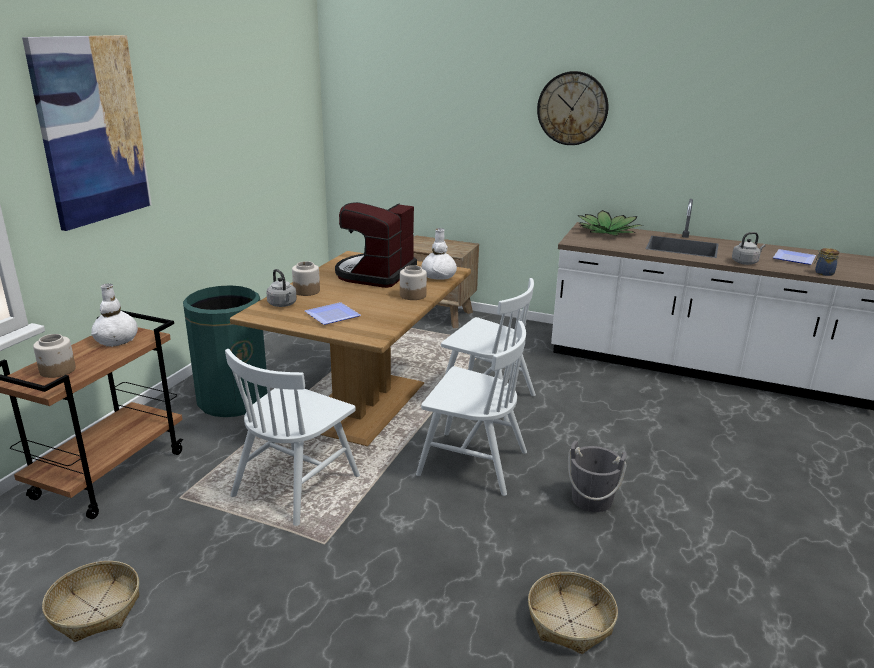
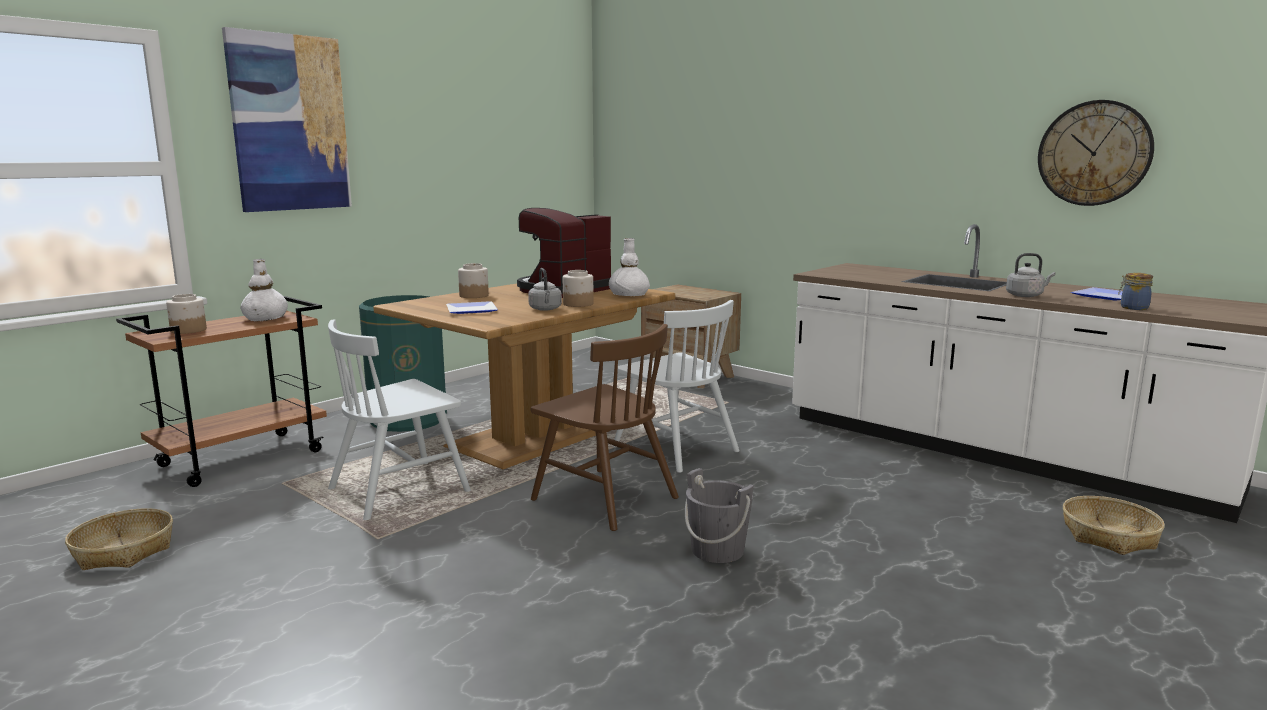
camera: 20 degrees right, 10 degrees down
grey kettle [266,269,297,307] -> grey kettle moved to [528,268,562,311]
white chair [416,321,527,496] -> brown chair [531,324,679,531]
basket [528,572,618,654] -> basket moved to [1063,496,1165,555]
wall clock [537,71,608,145] -> wall clock moved to [1038,100,1154,206]
potted plant [577,210,642,236] -> none

